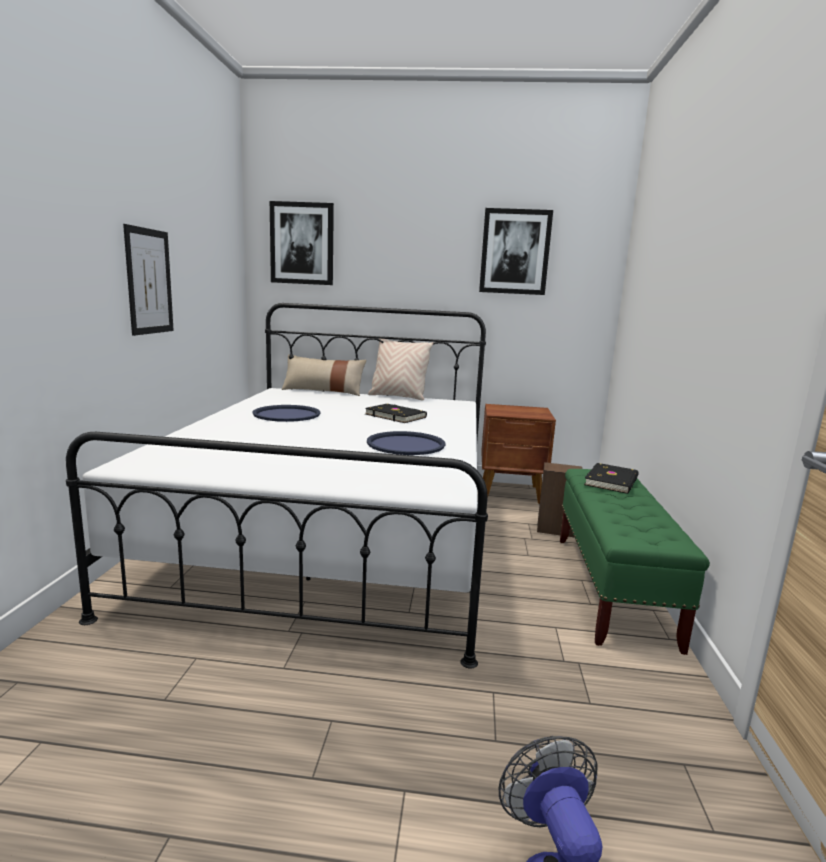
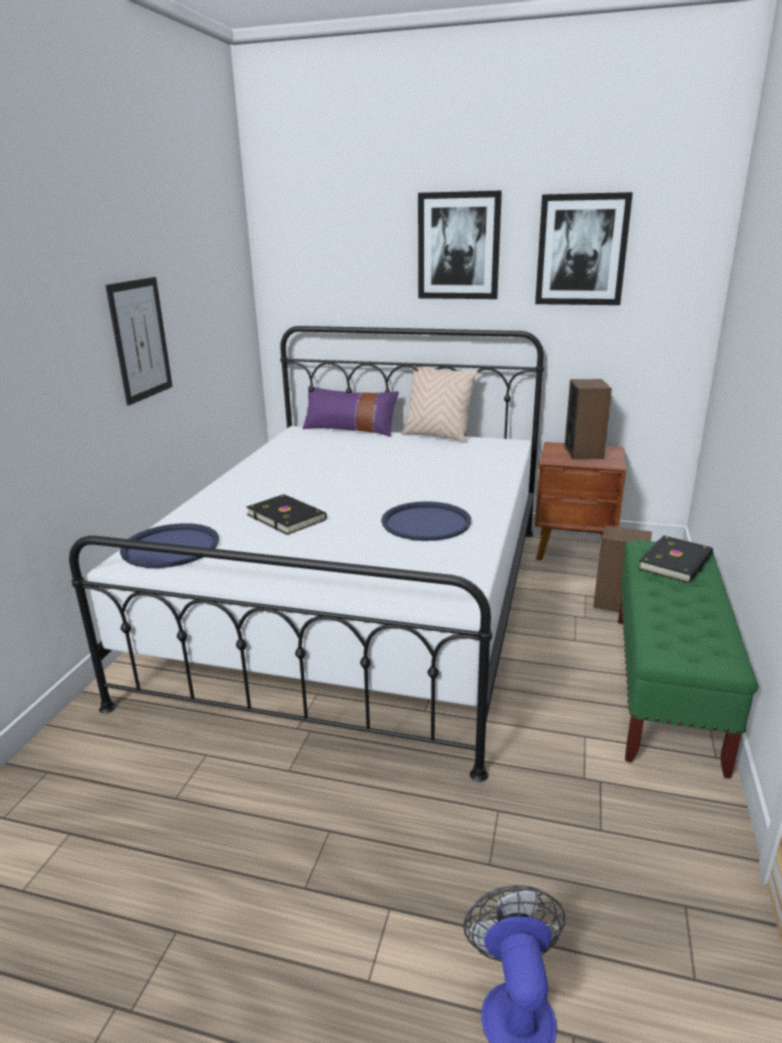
camera: 10 degrees right, 10 degrees up
blue tray [252,405,320,422] -> blue tray moved to [120,523,219,568]
picture [270,201,334,285] -> picture moved to [418,191,502,299]
beige pillow [282,354,366,396] -> purple pillow [302,386,399,437]
black book [365,404,427,423] -> black book moved to [246,494,327,535]
none -> speaker [564,379,612,459]

